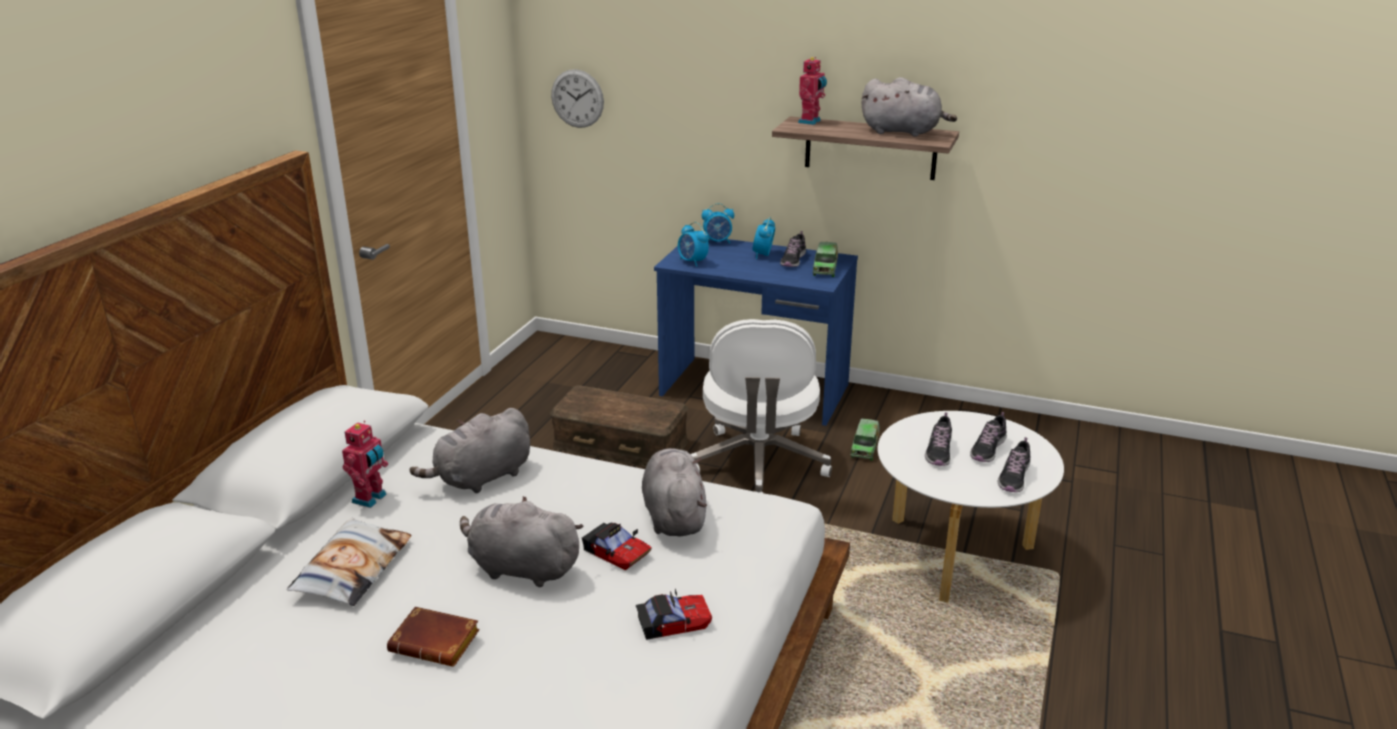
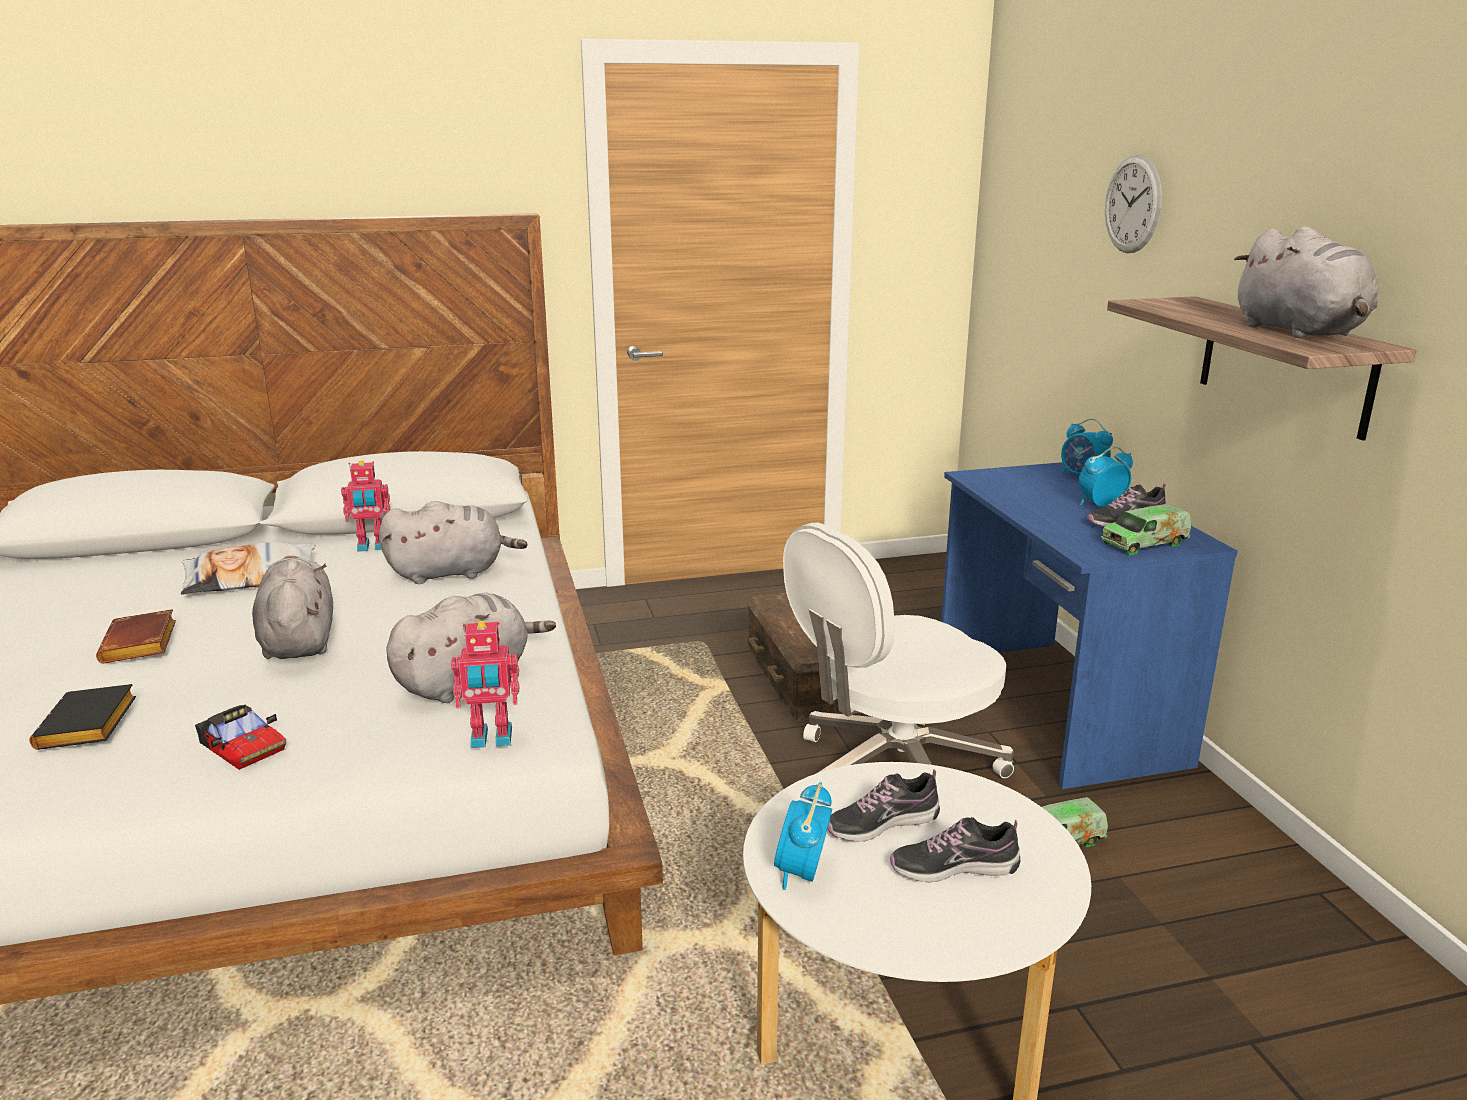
camera: 55 degrees right, 5 degrees down
grey plush toy [410,408,530,493] -> grey plush toy turned 150 degrees clockwise [379,501,527,584]
wall clock [551,69,604,128] -> wall clock moved to [1105,155,1162,253]
toy car [582,523,652,571] -> none
alarm clock [678,222,709,267] -> alarm clock moved to [774,782,832,890]
toy robot [798,57,827,125] -> toy robot moved to [451,621,519,748]
shoe [998,437,1030,492] -> none
none -> black book [30,684,136,750]

